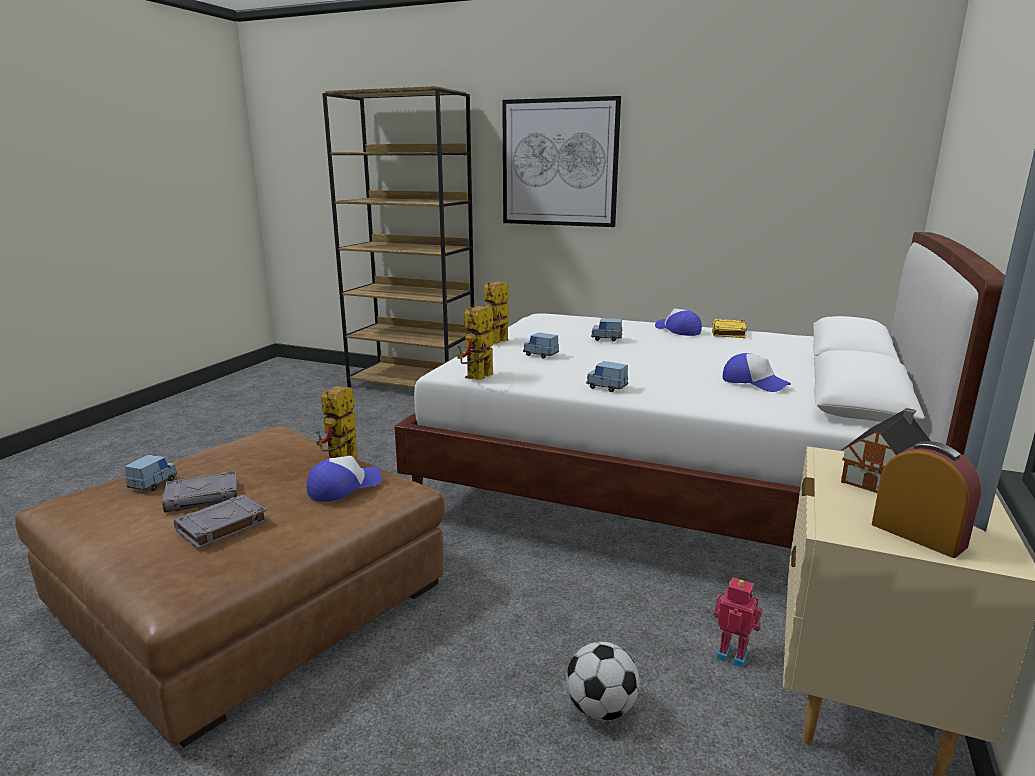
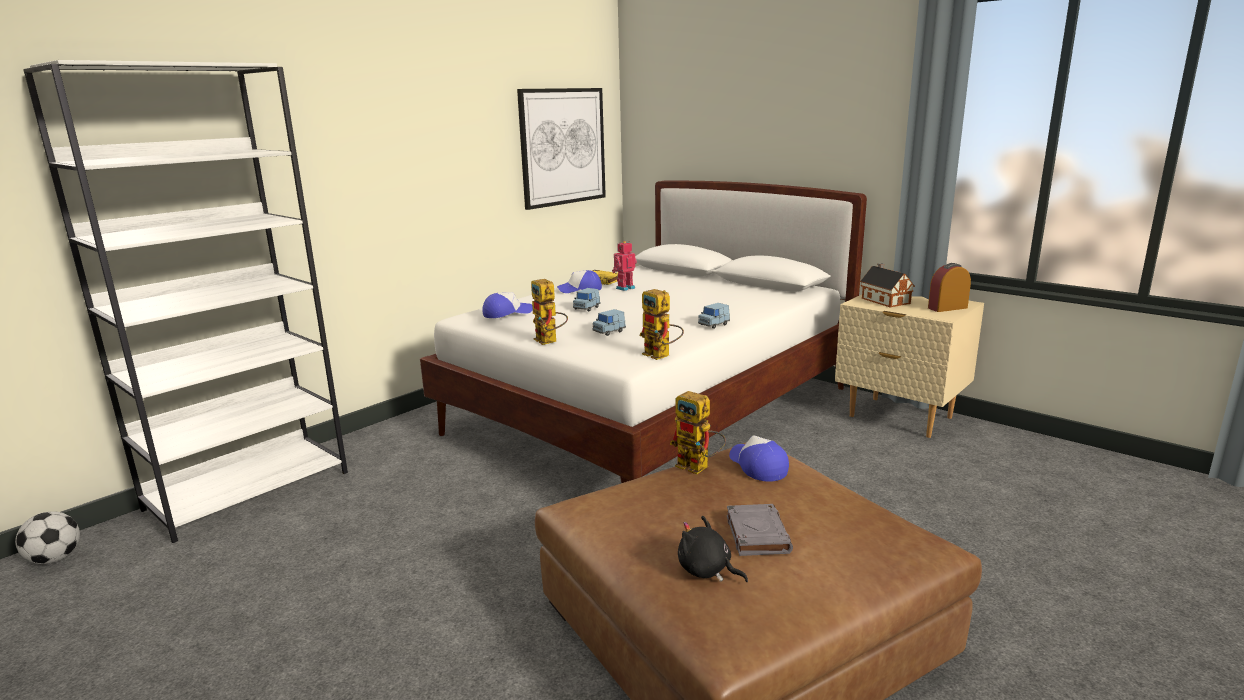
camera: 70 degrees left, 0 degrees up
blue toy car [125,455,177,491] -> black plush toy [678,516,748,582]
grey book [174,494,268,549] -> none
brown bookcase [322,86,474,388] -> white bookcase [23,60,348,543]
picture [502,96,621,227] -> picture moved to [517,88,606,210]
football [566,642,639,721] -> football moved to [15,511,80,564]
toy robot [713,578,762,668] -> toy robot moved to [612,241,637,291]
cap [723,353,791,392] -> cap moved to [482,292,533,318]

